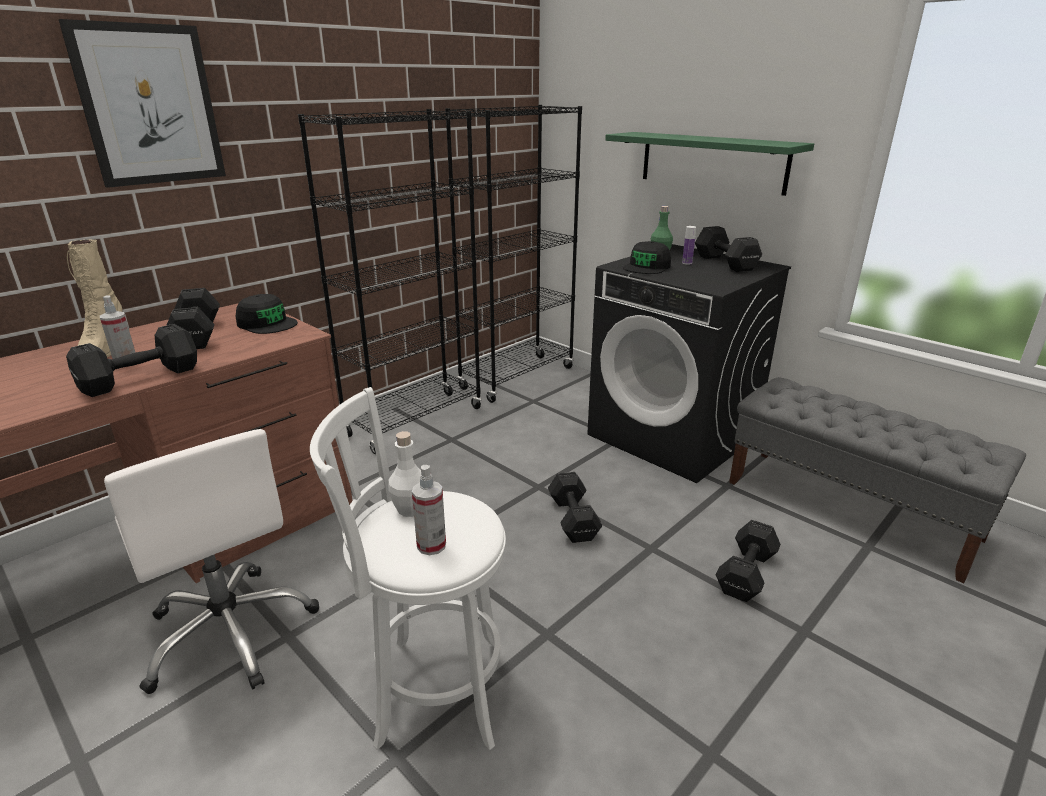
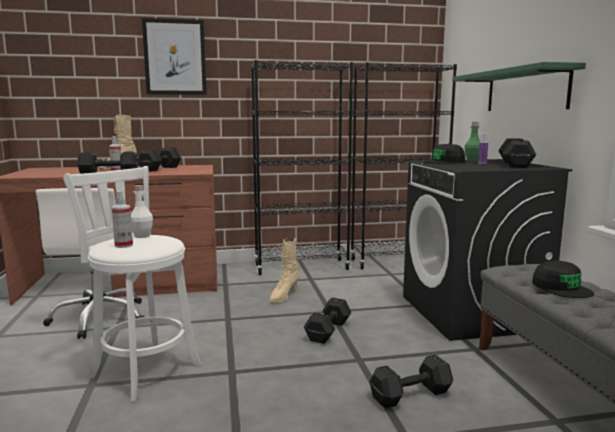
camera: 35 degrees right, 15 degrees down
black cap [236,294,298,334] -> black cap moved to [532,260,594,298]
none -> beige boot [269,238,300,303]

